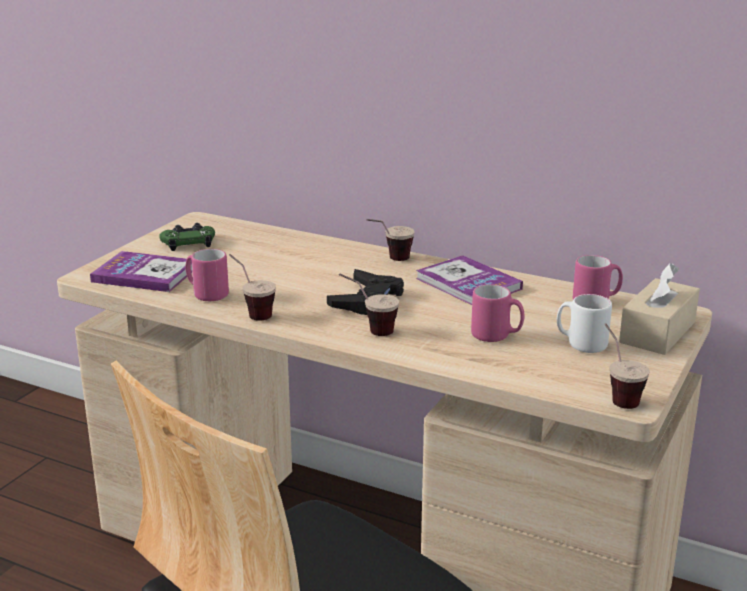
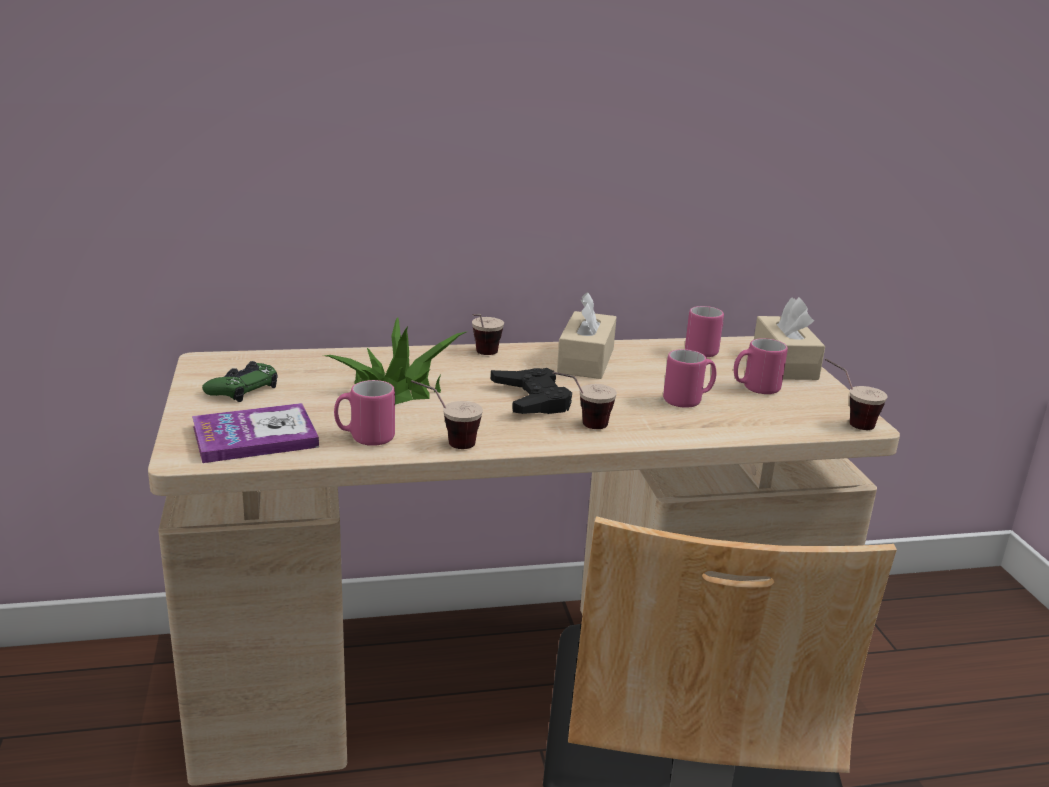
camera: 40 degrees left, 0 degrees up
book [416,255,523,305] -> beige tissue box [557,292,617,379]
white mug [557,294,612,353] -> pink mug [734,338,788,394]
none -> potted plant [325,317,468,404]

